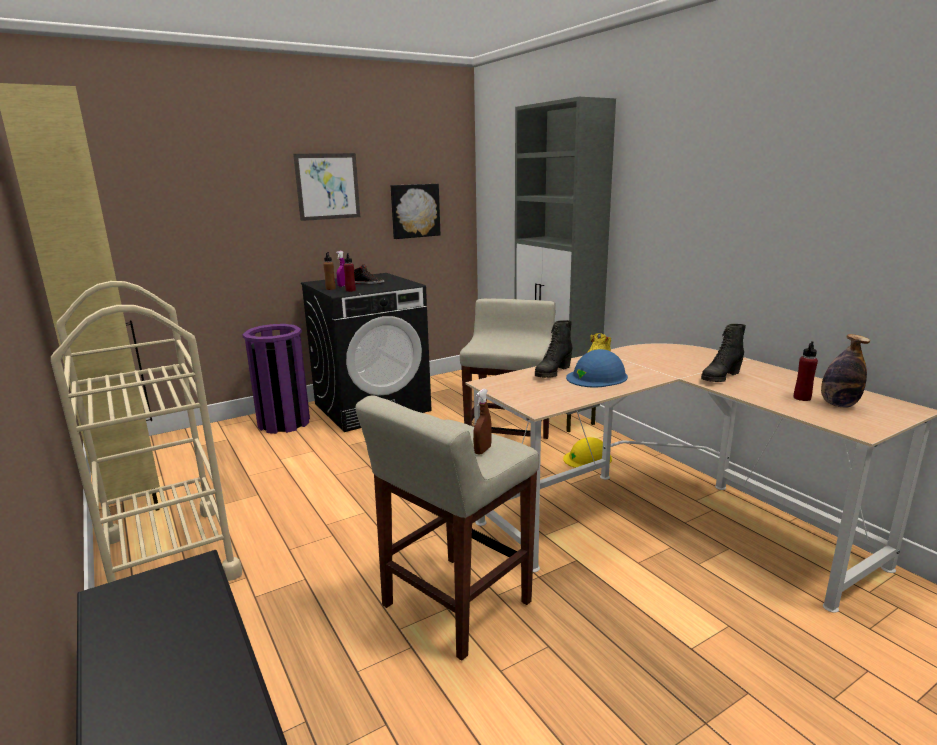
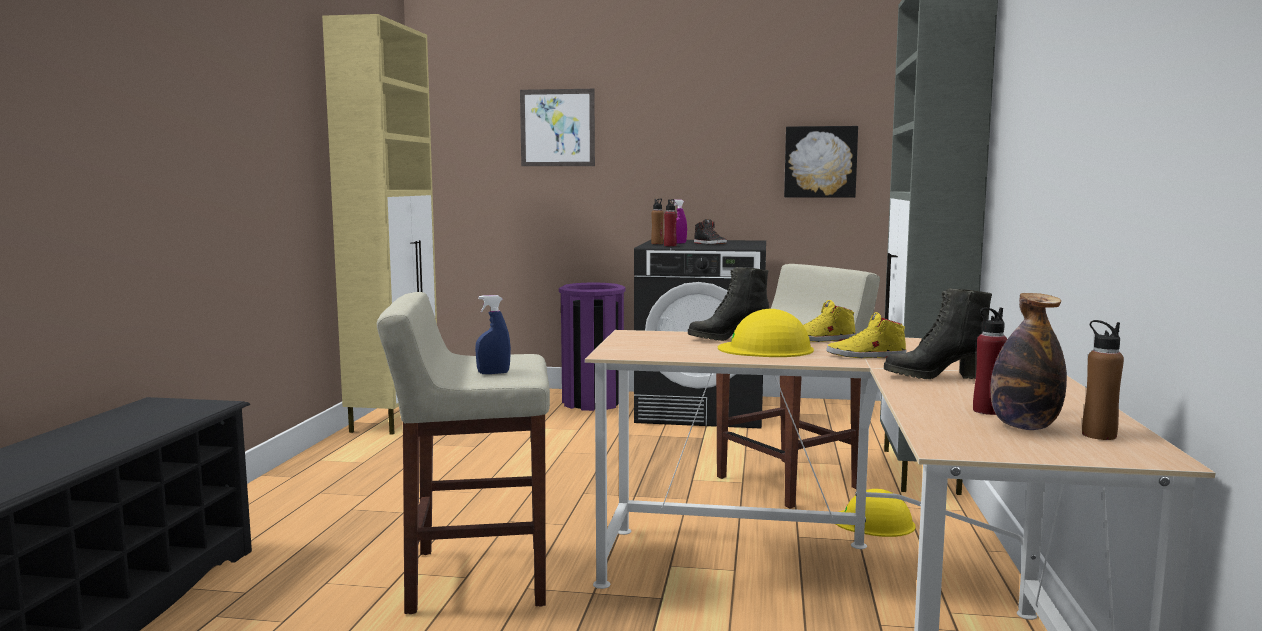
camera: 40 degrees right, 10 degrees down
beige cart [51,281,242,583] -> none
picture [293,153,360,221] -> picture moved to [520,89,595,166]
brown spray bottle [473,389,492,455] -> blue spray bottle [475,295,511,374]
blue hard hat [566,349,628,387] -> yellow hard hat [718,309,814,357]
none -> yellow shoe [826,312,906,358]
none -> brown bottle [1082,320,1124,440]

